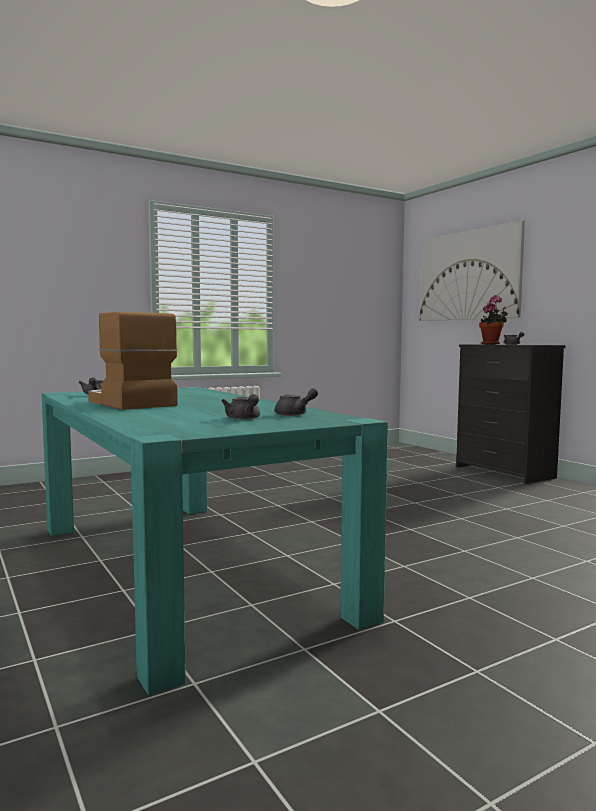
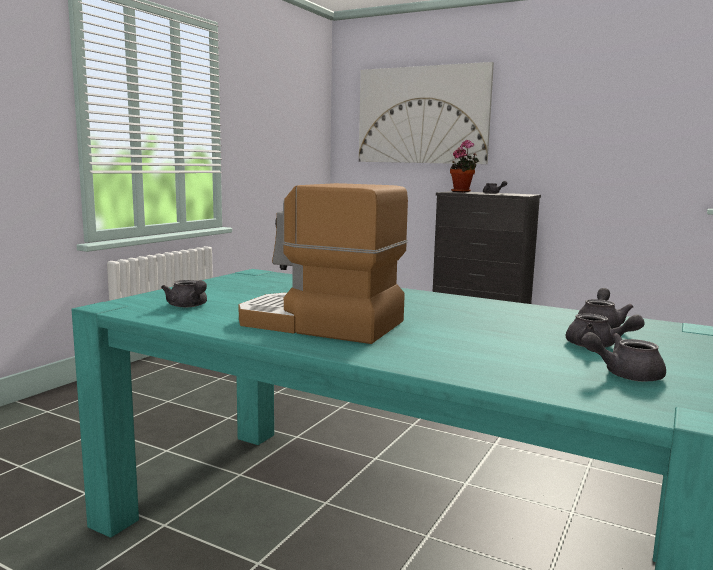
camera: 30 degrees left, 5 degrees up
none -> grey teapot [581,332,666,382]

